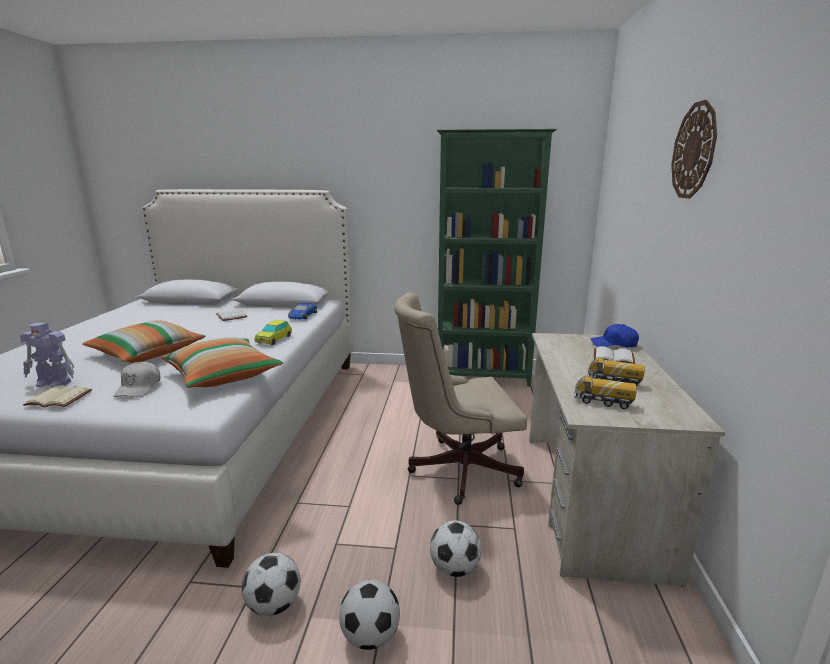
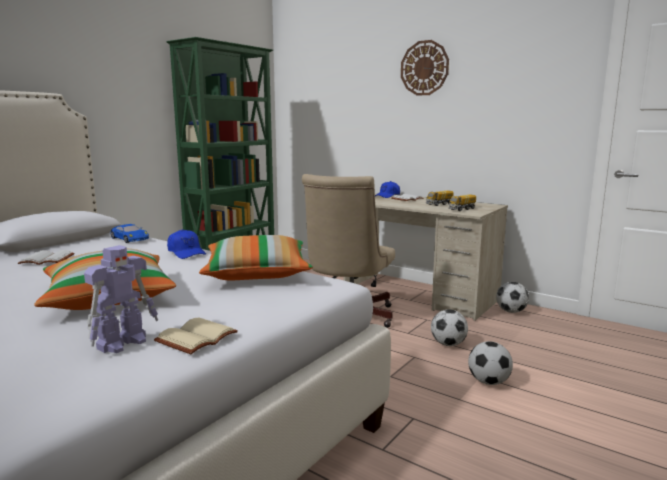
camera: 60 degrees left, 5 degrees down
white cap [113,362,160,397] -> none
football [242,553,301,616] -> football moved to [496,282,529,313]
toy car [255,320,292,345] -> blue cap [167,229,206,259]

